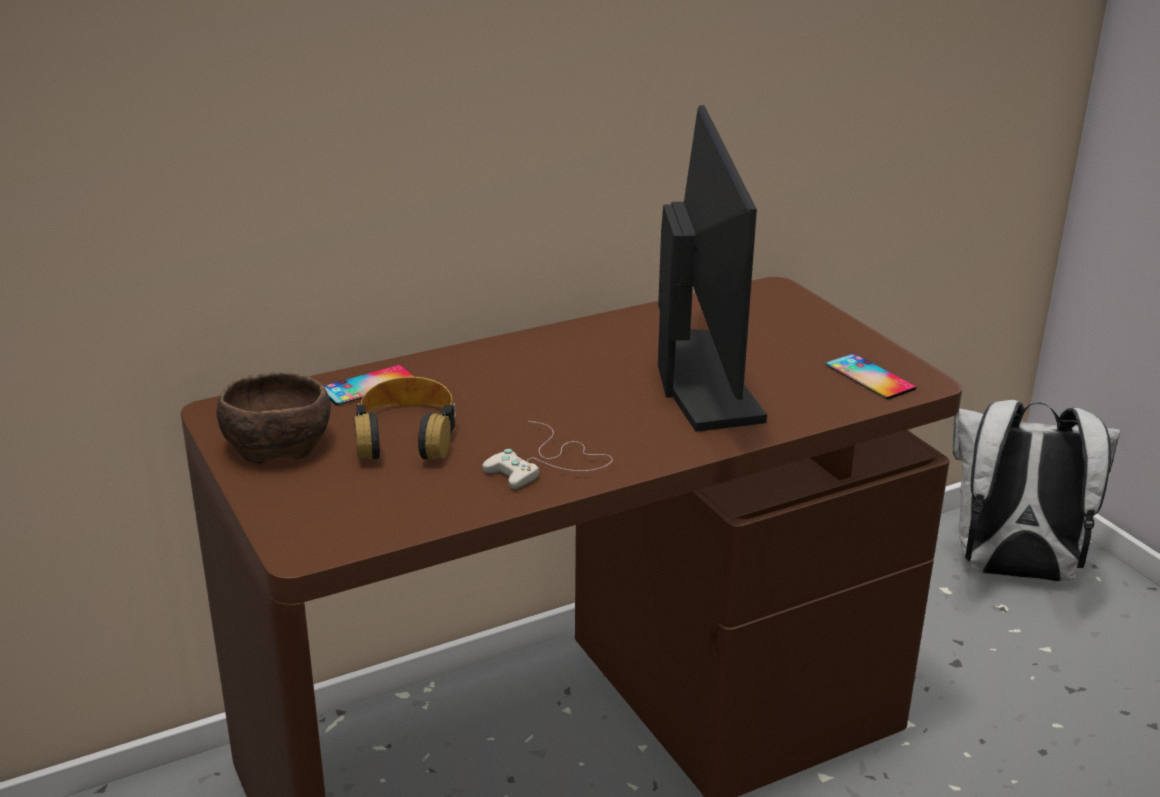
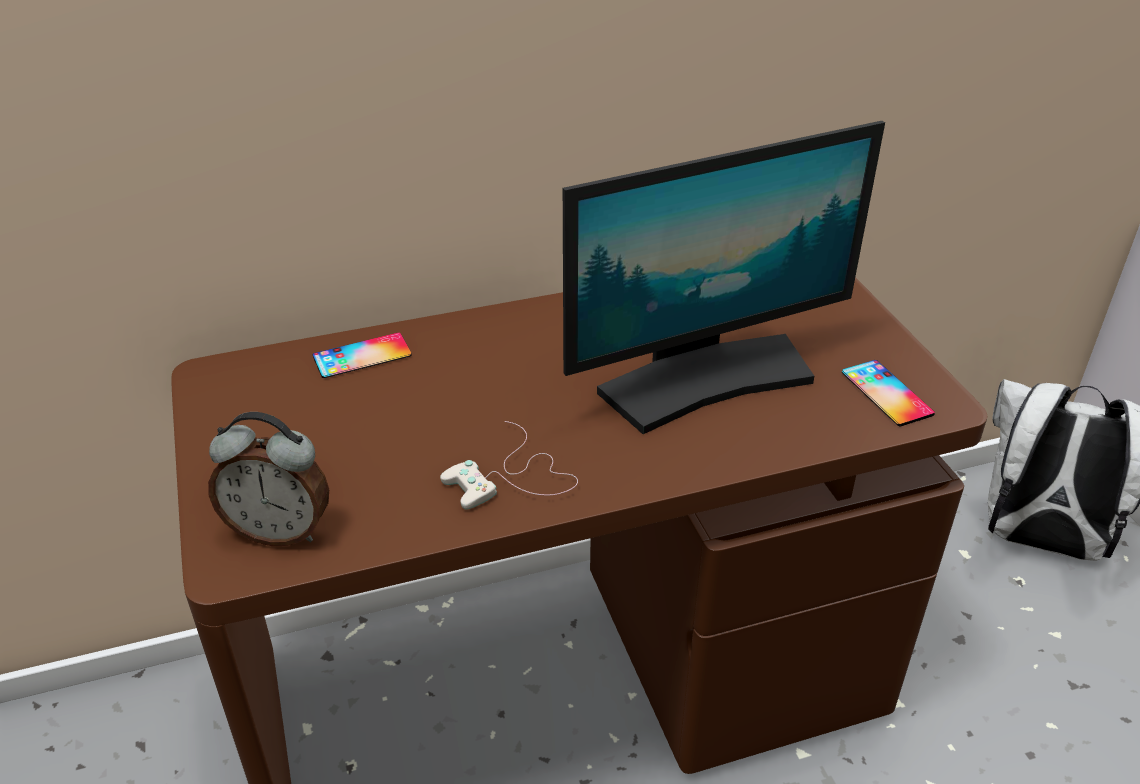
camera: 10 degrees right, 10 degrees up
brown bowl [216,372,331,464] -> none
headphones [354,376,456,460] -> none
monitor [658,105,767,432] -> monitor turned 60 degrees clockwise [563,121,885,434]
none -> alarm clock [208,412,329,546]

